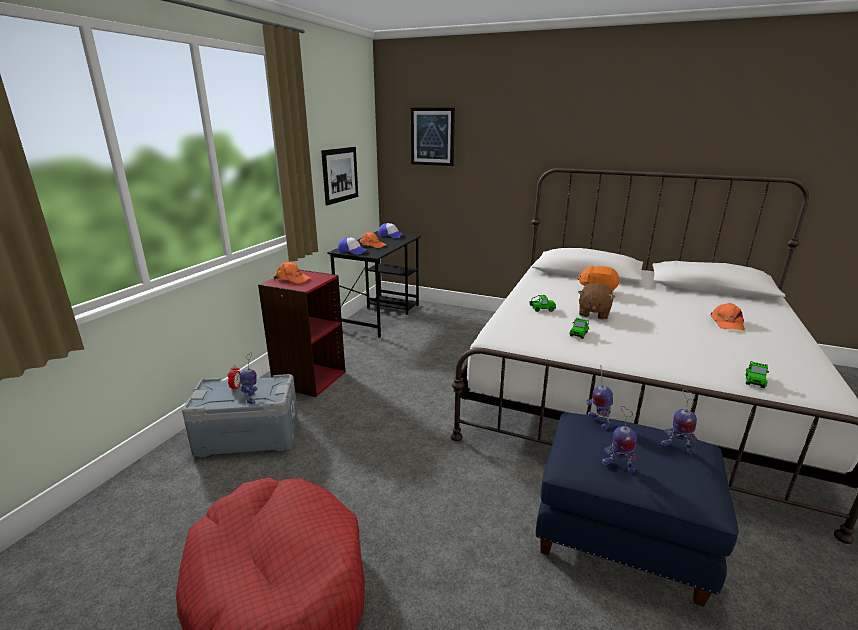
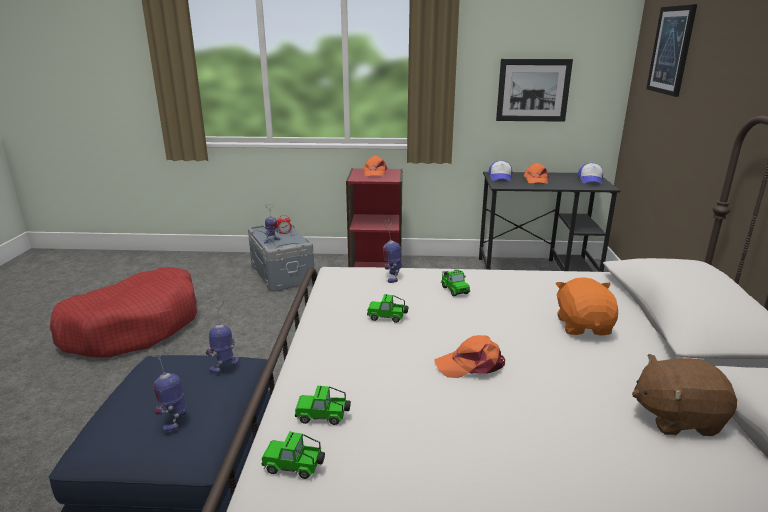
camera: 70 degrees right, 0 degrees up
brown plush toy [578,283,615,320] -> brown plush toy moved to [632,354,737,436]
toy robot [602,406,637,472] -> toy robot moved to [383,219,402,283]
orange cap [711,303,745,331] -> orange cap moved to [434,335,505,378]
none -> toy car [295,386,351,425]

